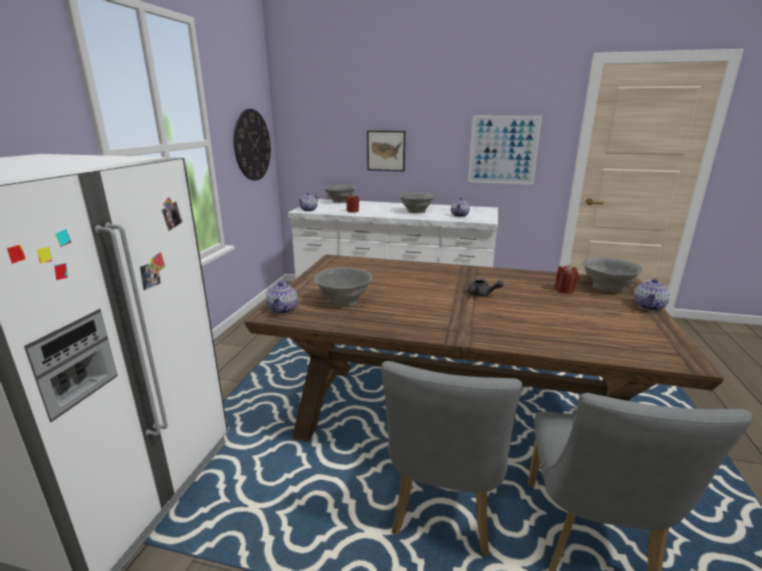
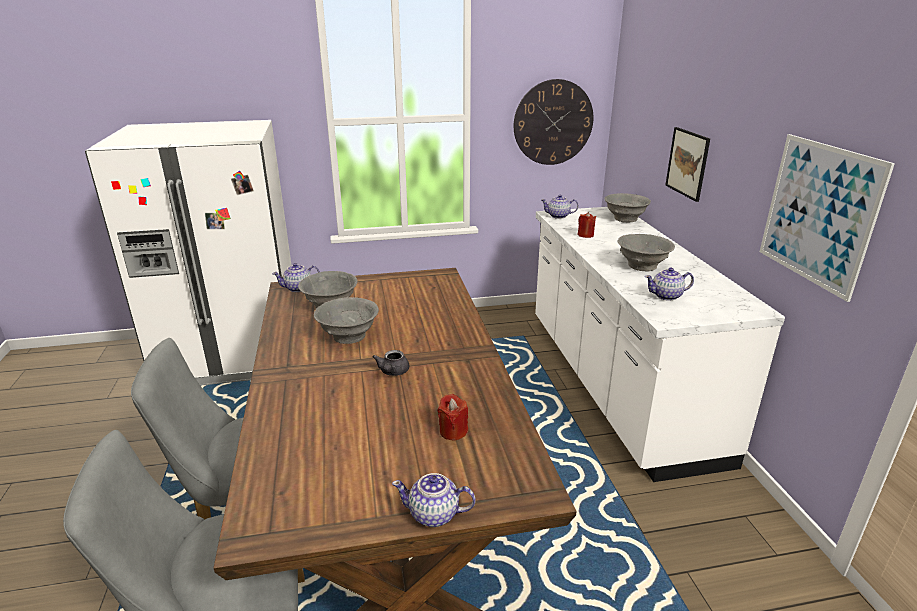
camera: 65 degrees right, 5 degrees up
grey bowl [582,257,643,292] -> grey bowl moved to [314,297,379,344]

